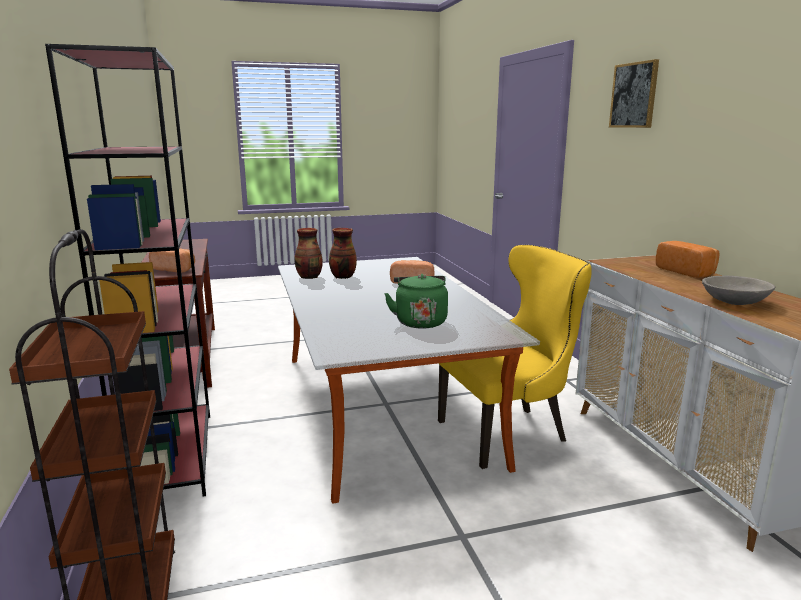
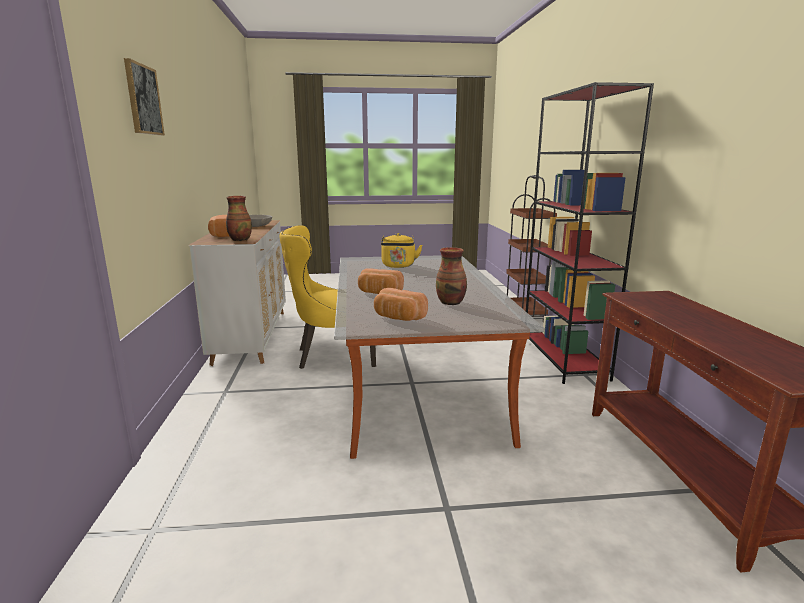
camera: 170 degrees left, 0 degrees up
bread [149,248,195,273] -> bread moved to [374,288,428,321]
vase [294,228,323,279] -> vase moved to [226,196,252,241]
green kettle [384,274,448,329] -> yellow kettle [381,233,422,268]

